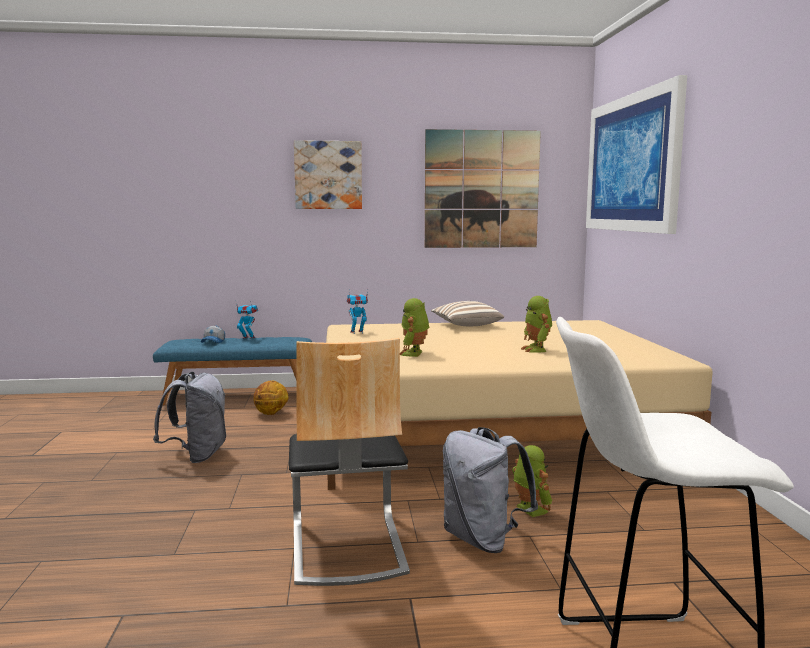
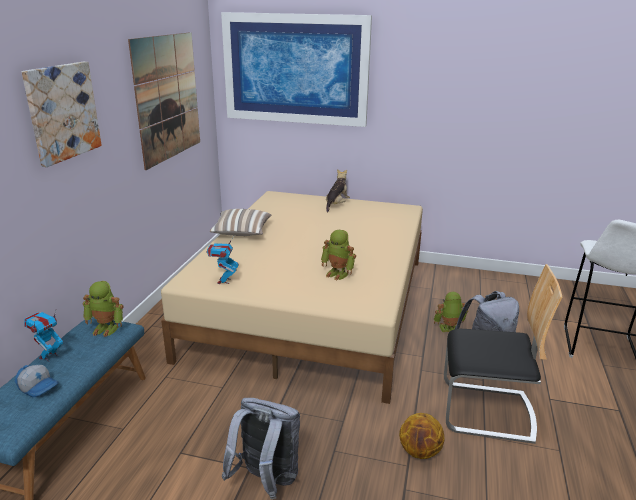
camera: 70 degrees left, 15 degrees up
basketball [253,380,289,415] -> basketball moved to [399,413,445,459]
toy robot [521,296,552,353] -> toy robot moved to [83,281,124,337]
none -> plush toy [326,169,350,212]

